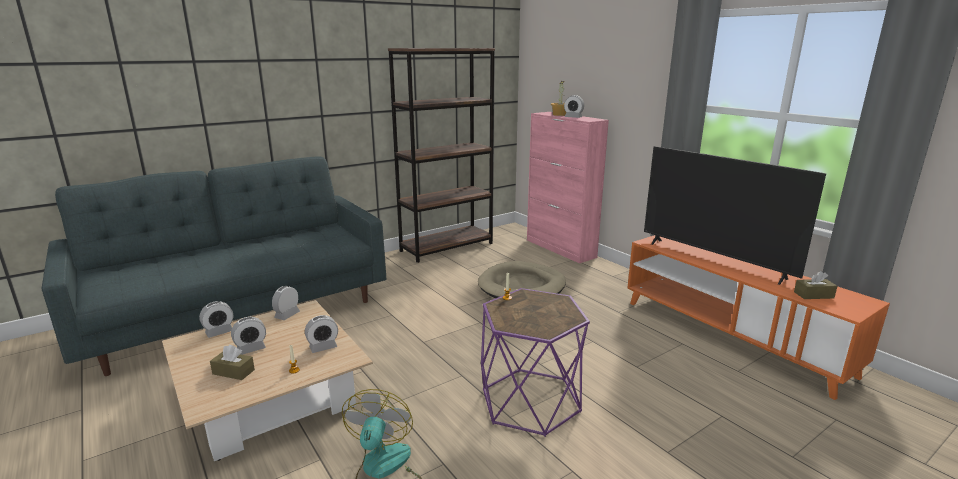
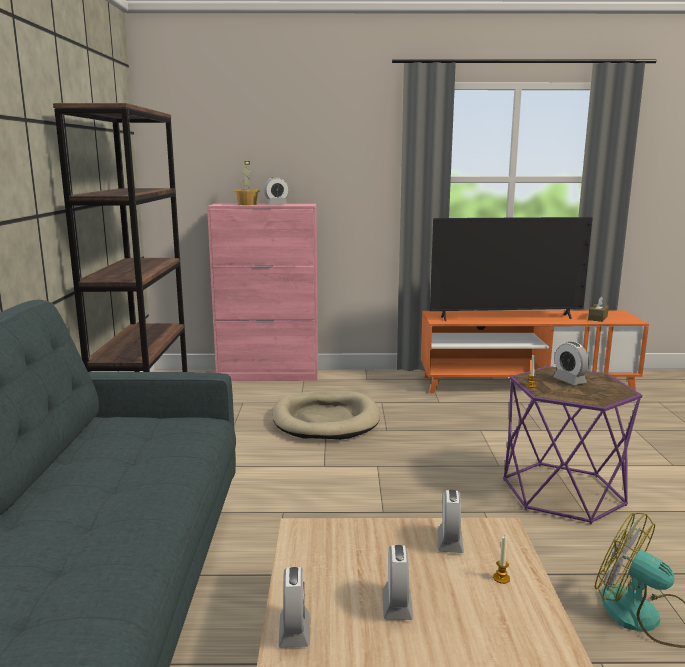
camera: 55 degrees left, 5 degrees down
brown tissue box [210,345,255,380] -> none
alarm clock [272,286,300,320] -> alarm clock moved to [553,342,589,385]

